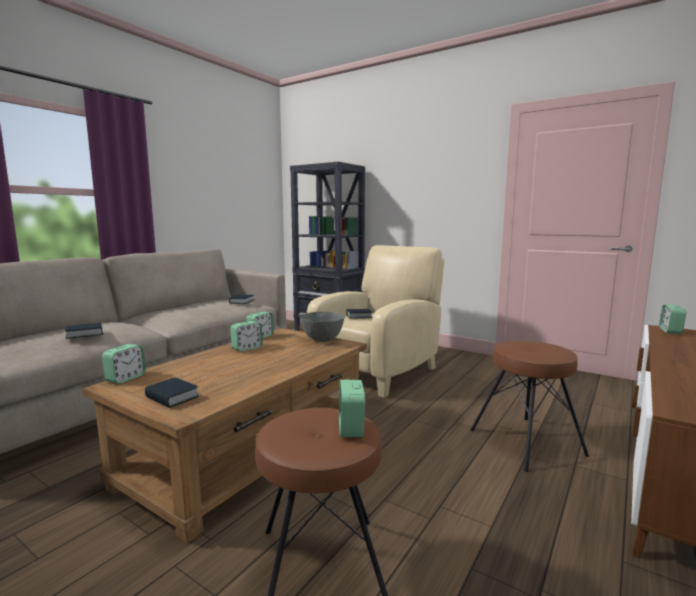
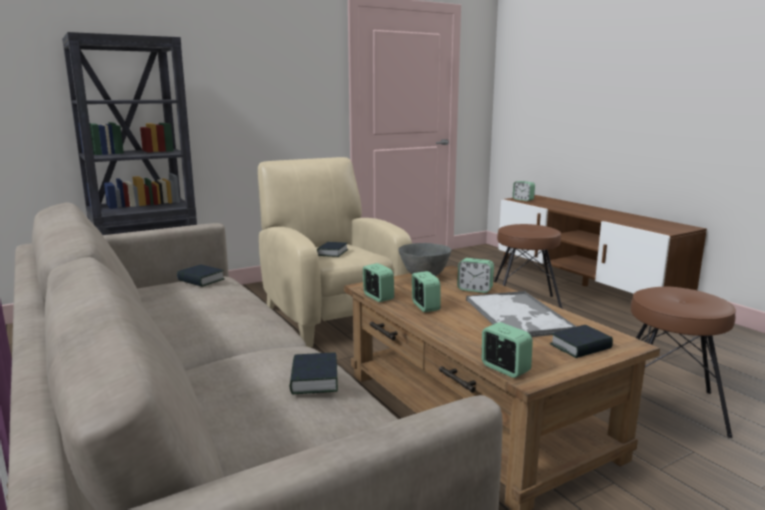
camera: 65 degrees left, 5 degrees up
alarm clock [339,380,365,437] -> alarm clock moved to [457,258,494,293]
none -> tray [466,291,577,337]

